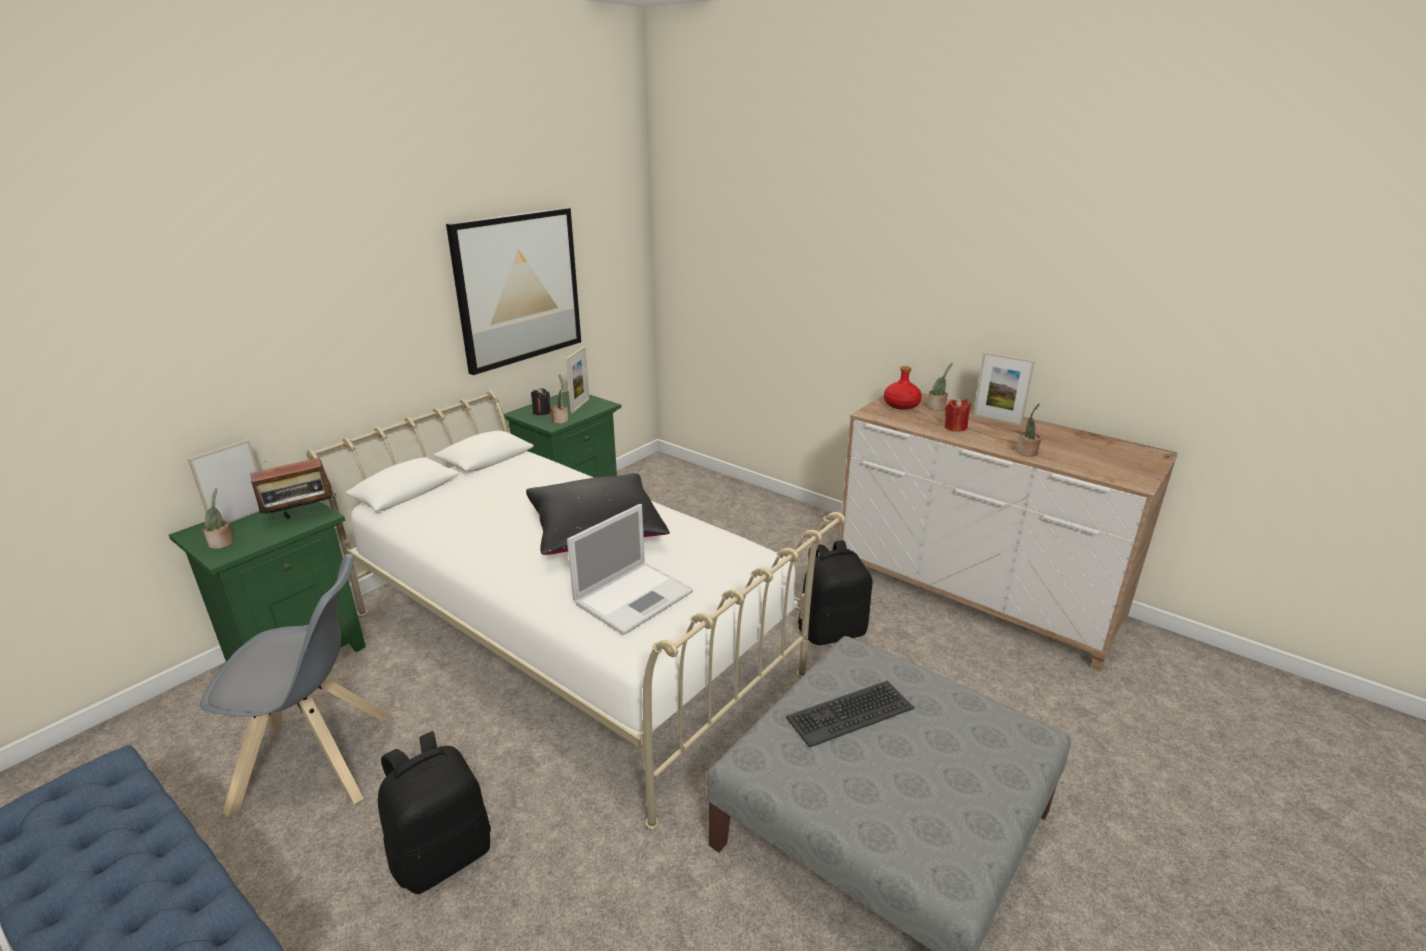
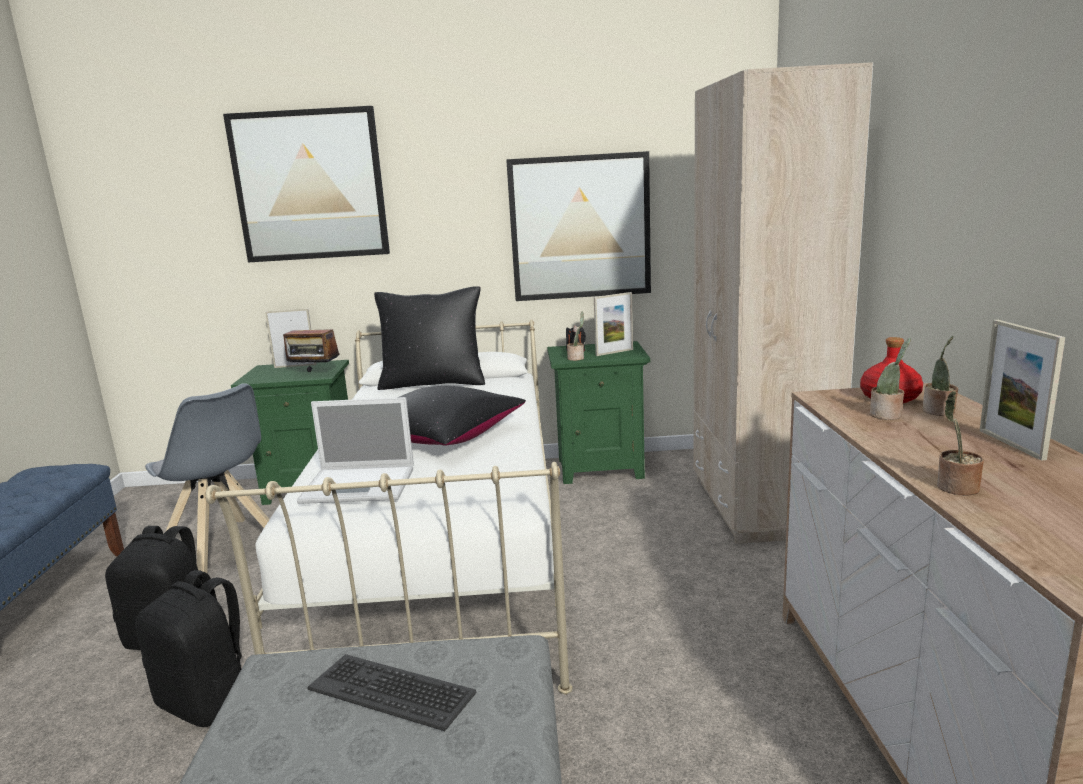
camera: 50 degrees right, 10 degrees down
potted plant [203,488,234,549] -> potted plant moved to [870,338,911,420]
black backpack [798,540,872,645] -> black backpack moved to [135,570,242,727]
red candle [944,398,970,431] -> none
none -> picture [223,106,390,262]
none -> black pillow [374,286,485,390]
none -> beige wardrobe [693,62,873,544]

